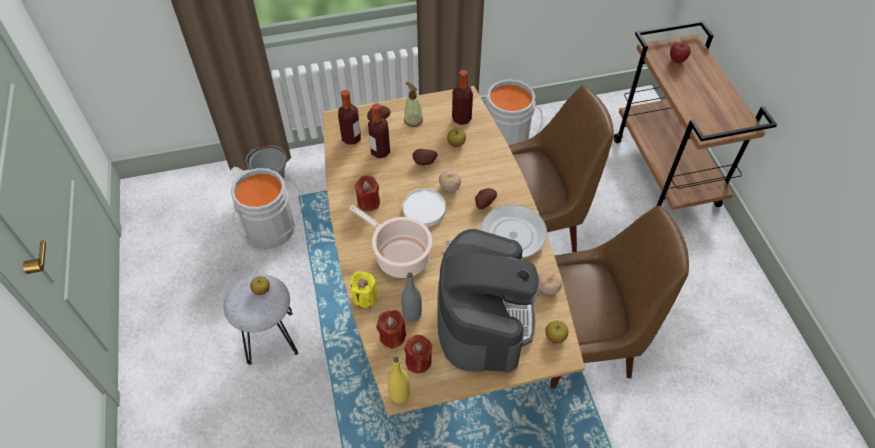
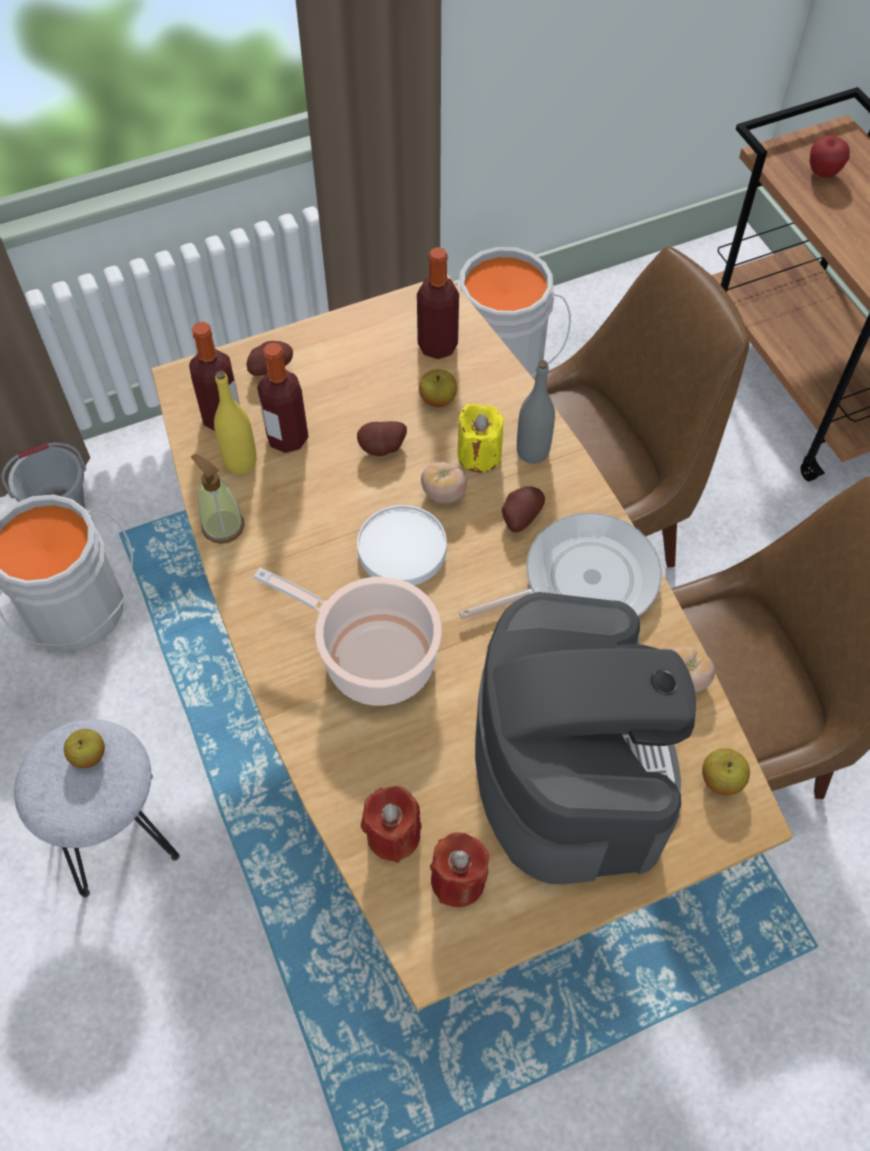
camera: 10 degrees left, 5 degrees up
yellow candle [350,271,378,308] -> yellow candle moved to [457,403,504,472]
red candle [355,175,380,211] -> none
yellow bottle [387,357,410,404] -> yellow bottle moved to [214,371,257,474]
grey bottle [401,272,422,322] -> grey bottle moved to [517,360,555,464]
soap dispenser [404,82,423,127] -> soap dispenser moved to [191,454,244,544]

